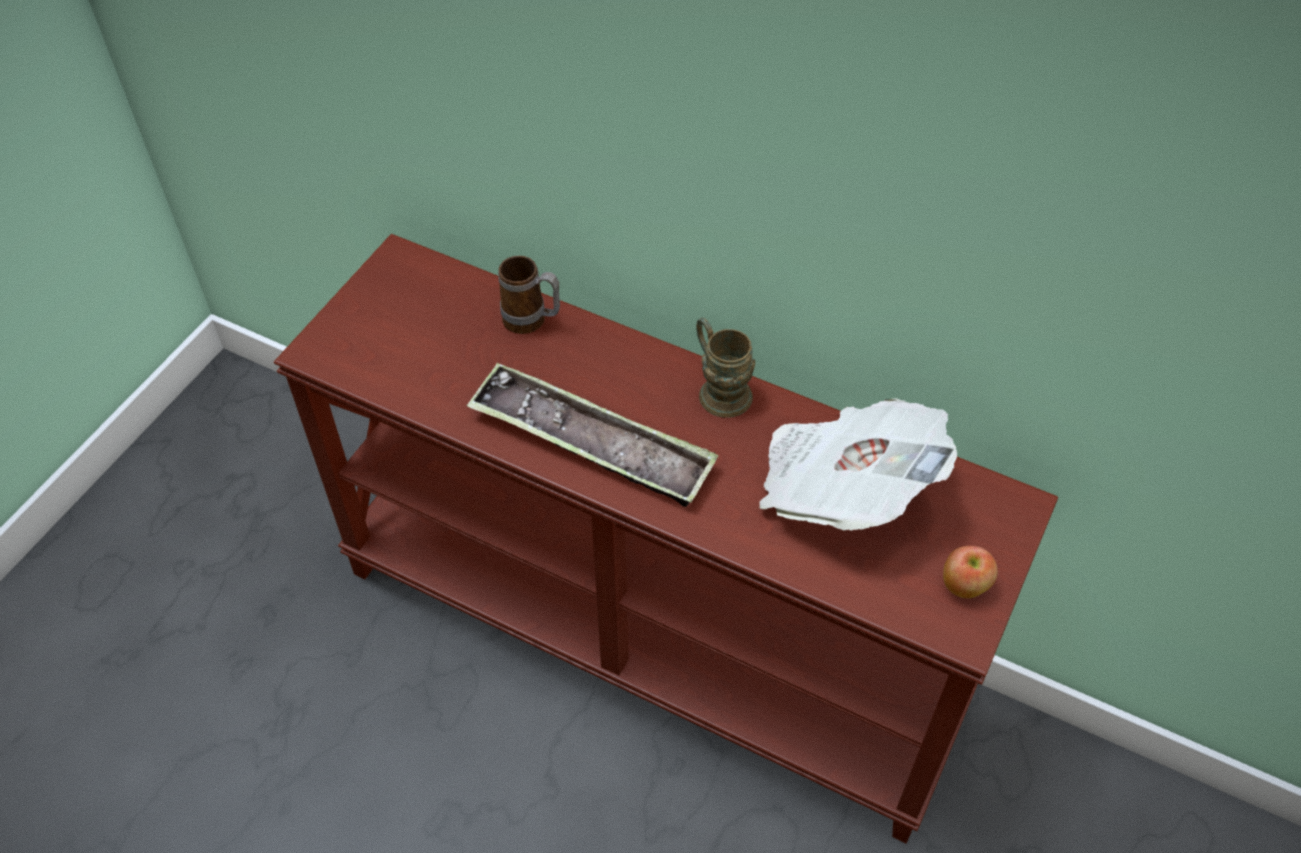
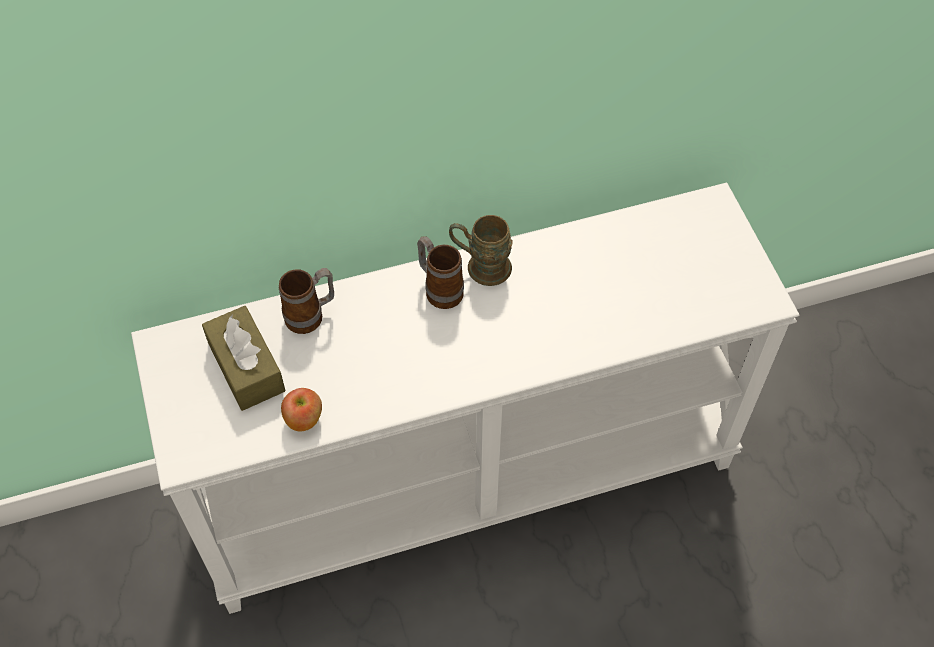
camera: 45 degrees left, 5 degrees up
brown console table [274,234,1058,843] -> white console table [131,183,800,614]
tray [467,363,718,507] -> none
newspaper [759,398,957,531] -> none
apple [943,546,998,598] -> apple moved to [281,388,322,431]
none -> brown tissue box [202,306,286,411]
none -> mug [417,236,464,309]

